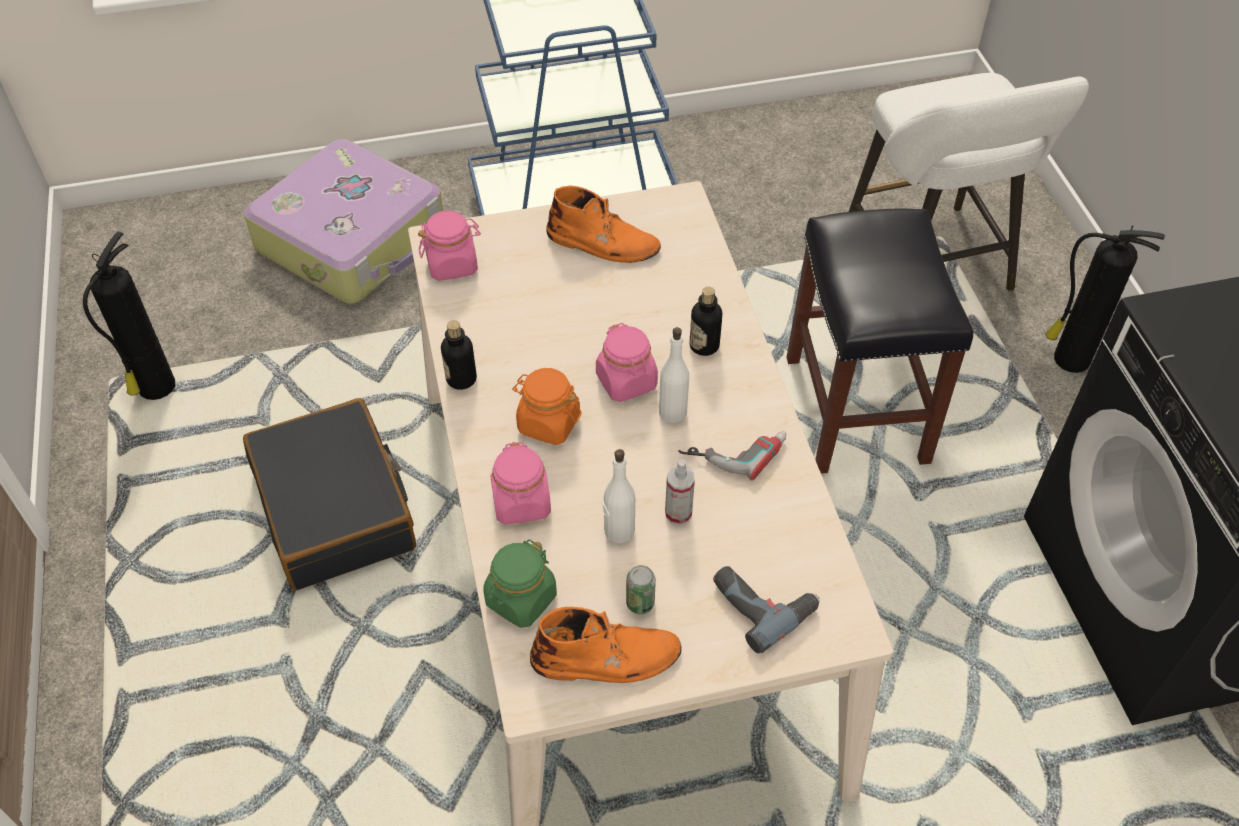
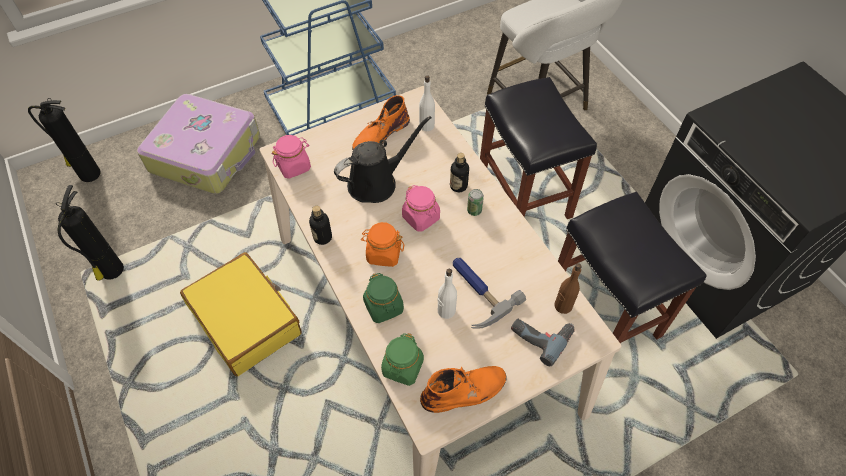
camera: 15 degrees left, 5 degrees up
black suitcase [243,398,416,590] -> yellow suitcase [180,252,302,377]
pink jar [490,442,551,524] -> green jar [363,273,404,323]
orange boot [546,185,661,263] -> orange boot turned 135 degrees clockwise [352,95,410,150]
can [626,565,656,614] -> can moved to [467,189,484,216]
white bottle [659,327,689,423] -> white bottle moved to [419,75,435,131]
spray bottle [665,459,695,525] -> hammer [453,258,526,329]
power drill [678,431,786,481] -> none
fire extinguisher [1045,225,1165,373] -> fire extinguisher moved to [28,98,101,182]
none -> black watering can [334,116,432,203]
none -> brown bottle [554,263,582,314]
none -> black stool [558,192,707,344]

